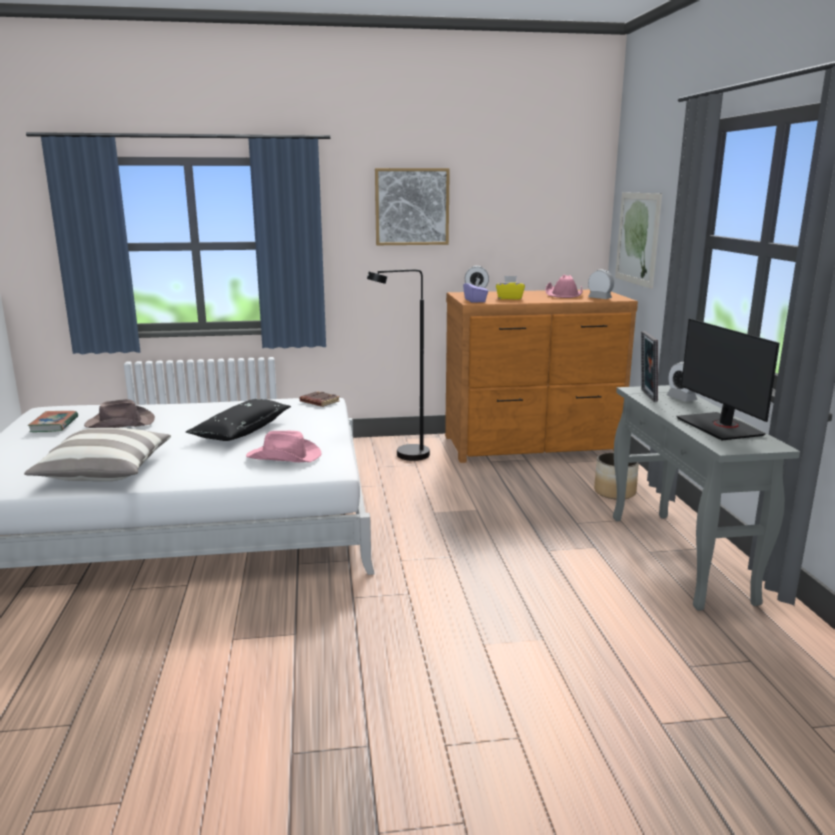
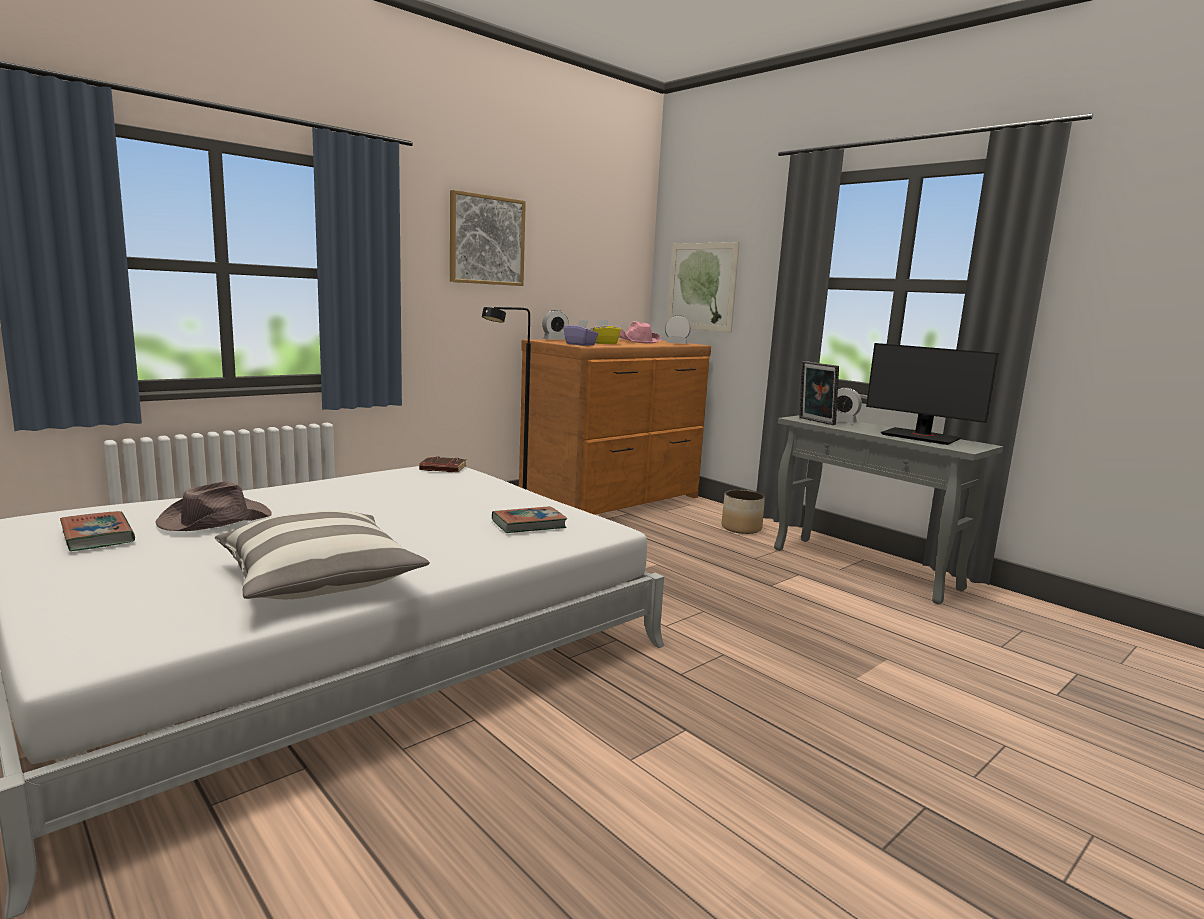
camera: 35 degrees left, 5 degrees down
black pillow [186,399,291,441] -> none
pink hat [246,431,322,462] -> book [492,506,567,533]

